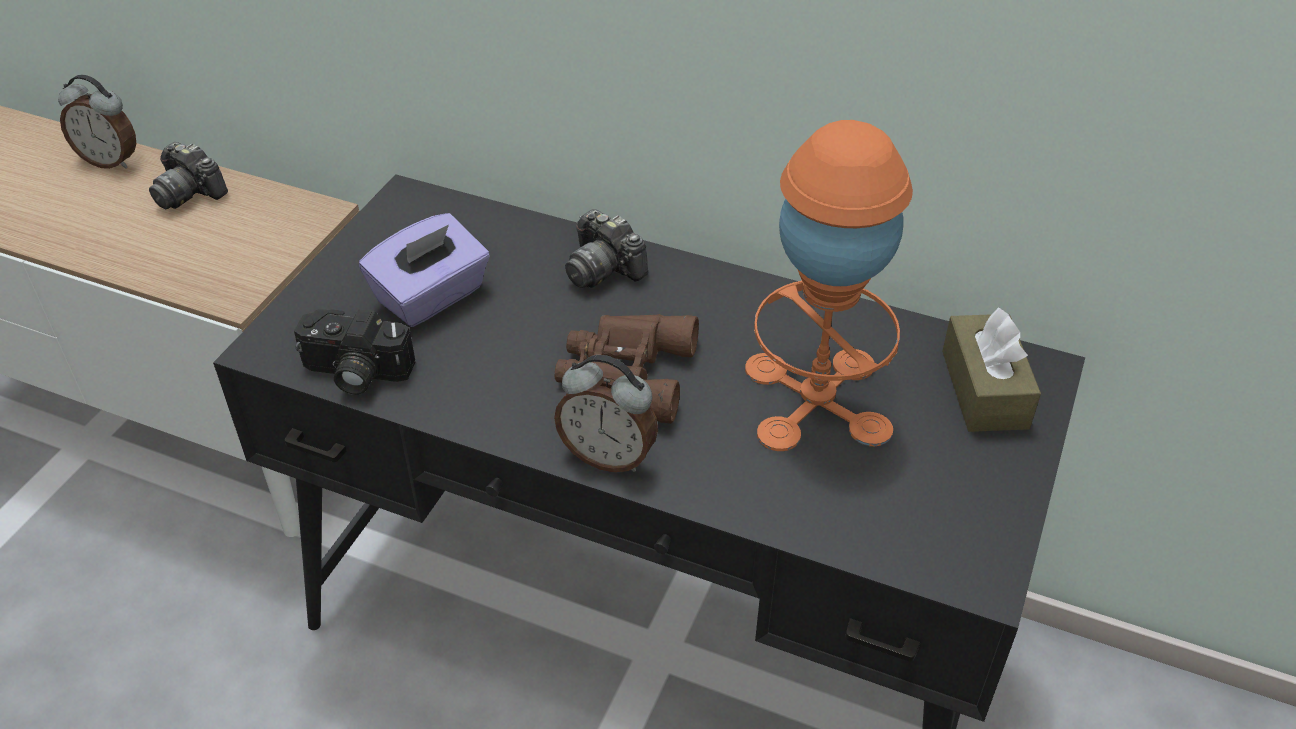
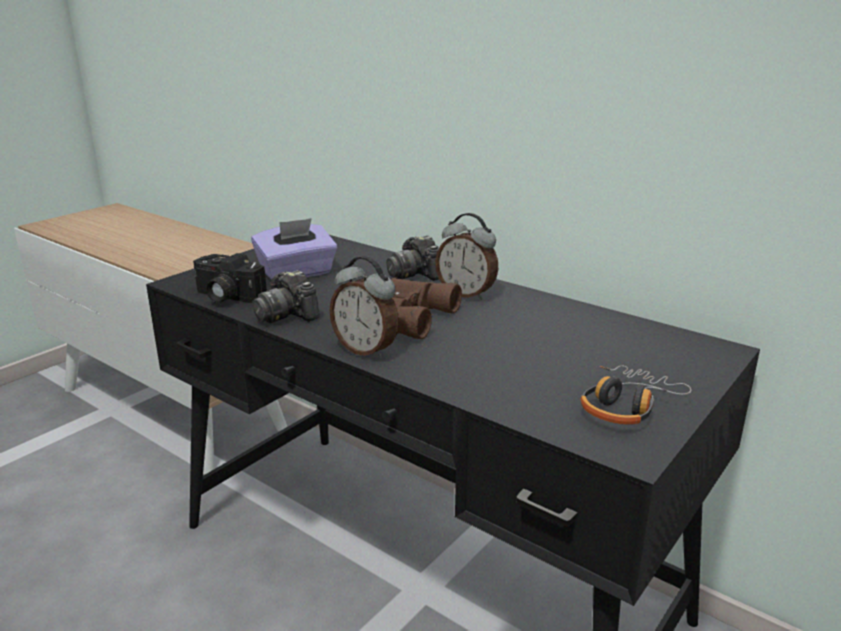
camera: 15 degrees right, 20 degrees down
alarm clock [58,75,137,169] -> alarm clock moved to [435,213,498,300]
camera [149,142,228,209] -> camera moved to [252,270,320,323]
orange table lamp [745,120,913,451] -> none
brown tissue box [942,307,1041,432] -> none
none -> headphones [580,365,691,425]

